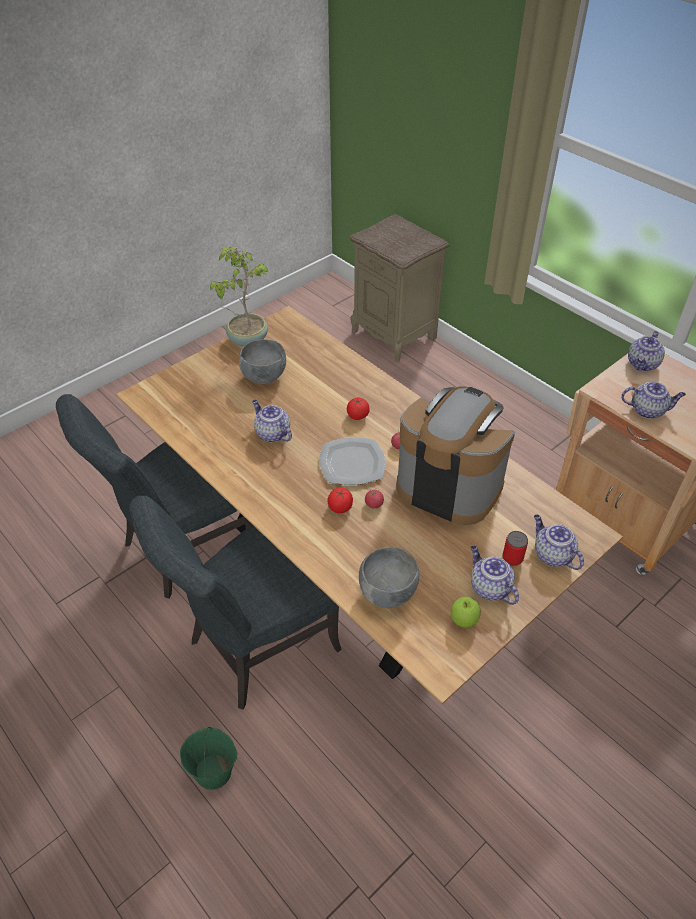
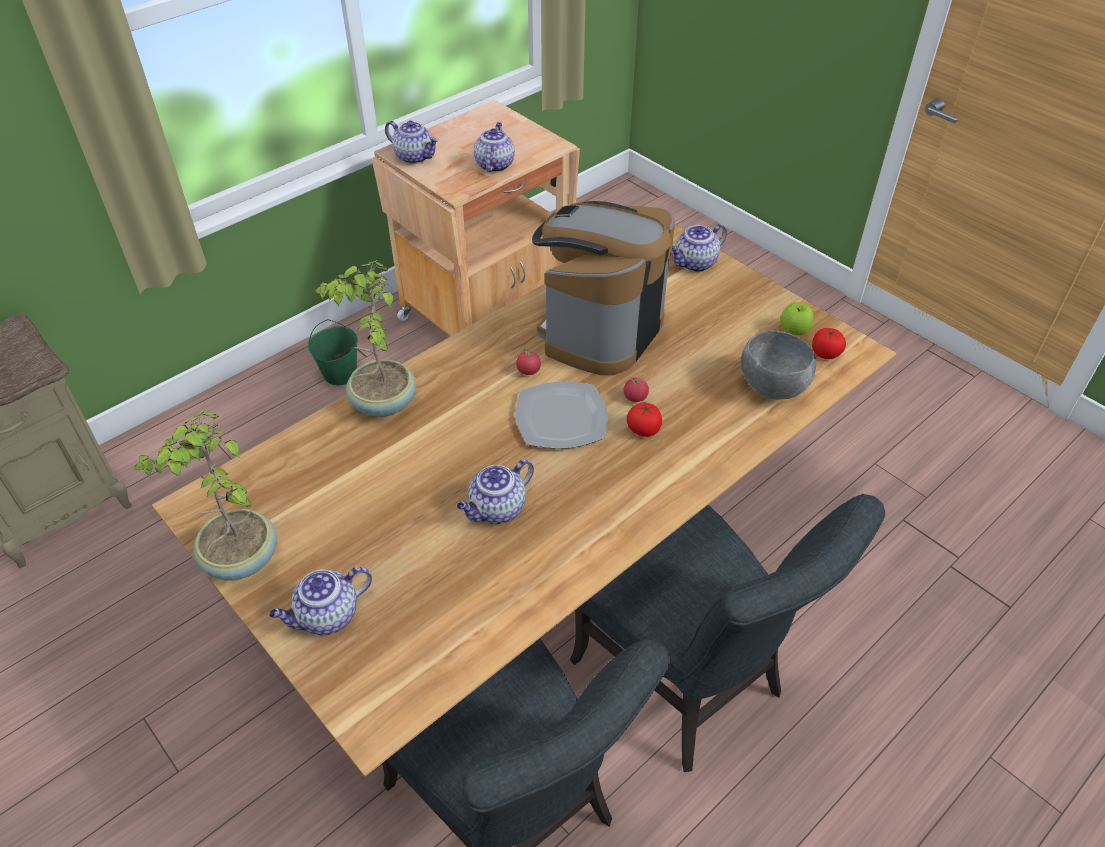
camera: 90 degrees left, 0 degrees up
green bucket [180,727,237,790] -> green bucket moved to [308,319,358,385]
grey bowl [239,339,286,384] -> none
tomato [347,397,370,420] -> tomato moved to [812,328,846,359]
teapot [471,546,519,605] -> teapot moved to [269,567,372,635]
can [503,531,528,566] -> none
none -> potted plant [315,260,416,417]

